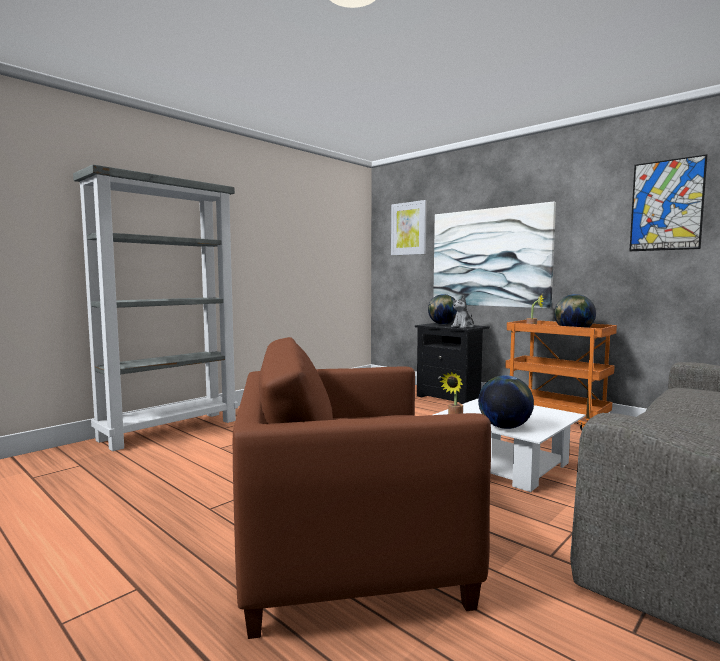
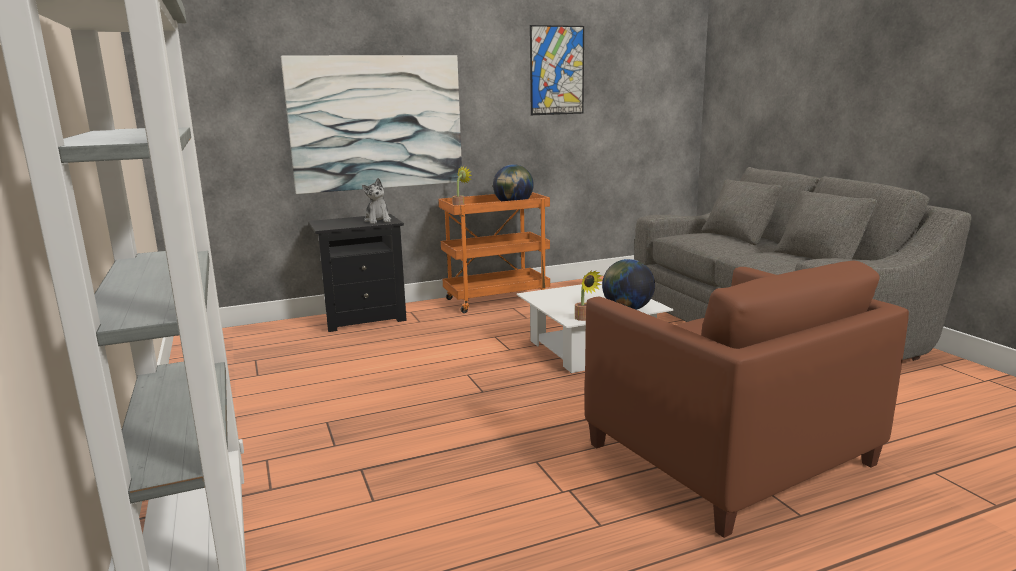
camera: 65 degrees left, 10 degrees up
brown armchair [233,337,491,639] -> brown armchair turned 45 degrees counterclockwise [584,261,909,538]
picture [391,200,427,256] -> none
globe [428,294,457,325] -> none

